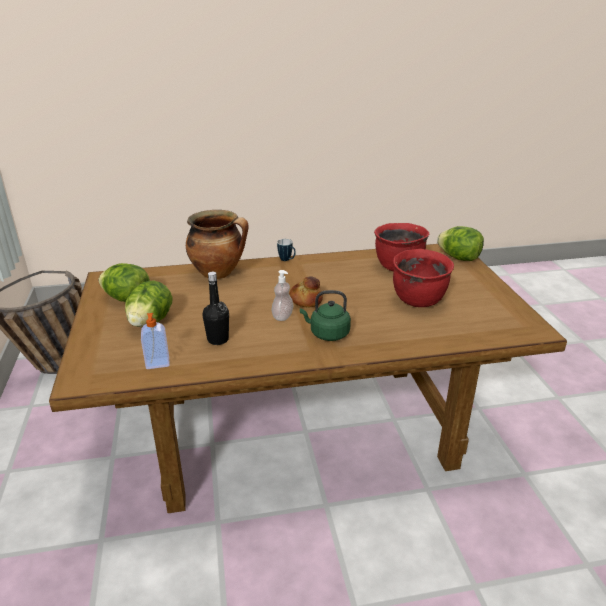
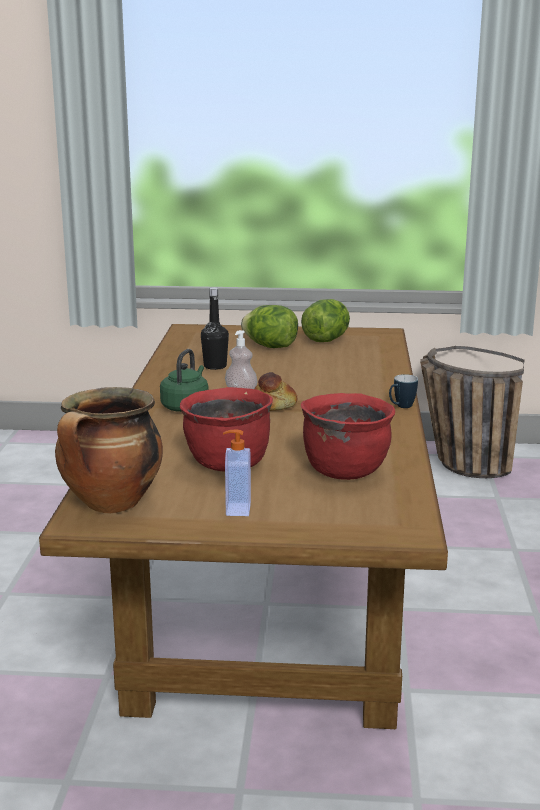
camera: 105 degrees right, 10 degrees down
soap dispenser [141,313,170,369] -> soap dispenser moved to [223,430,251,516]
cooking pot [186,210,249,279] -> cooking pot moved to [55,387,163,514]
lettuce [437,226,484,261] -> none

